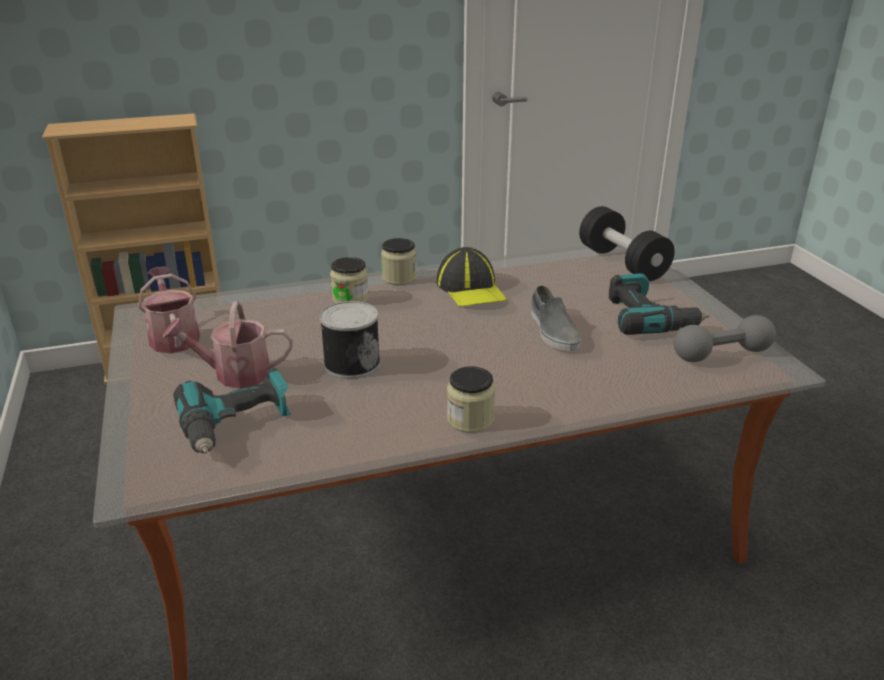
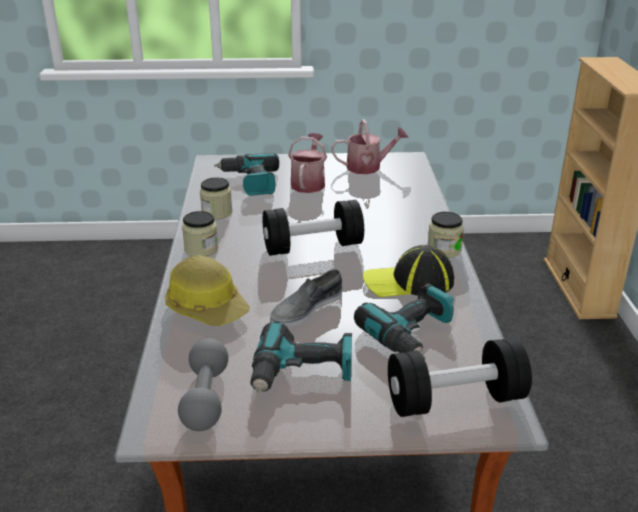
camera: 105 degrees right, 0 degrees up
can [320,301,380,379] -> none
jar [330,257,369,303] -> jar moved to [200,177,232,219]
grey shoe [531,285,581,351] -> grey shoe turned 45 degrees counterclockwise [270,269,342,328]
none -> hard hat [165,255,250,326]
none -> black dumbbell [263,200,364,256]
none -> power drill [354,284,454,359]

